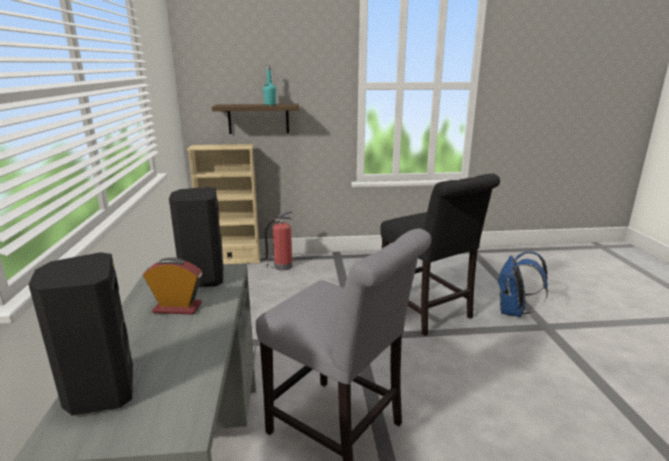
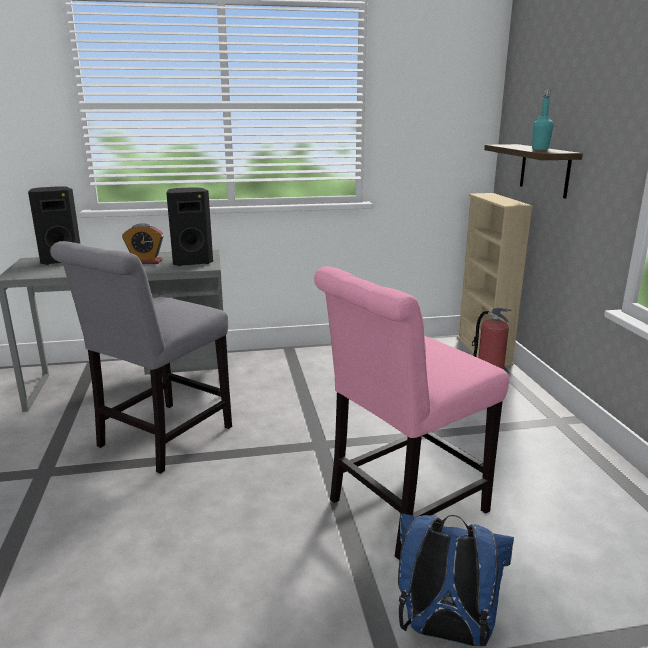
camera: 85 degrees right, 0 degrees up
alarm clock [143,257,202,314] -> alarm clock turned 90 degrees clockwise [122,223,164,264]
black chair [381,174,500,336] -> pink chair [314,266,509,561]

